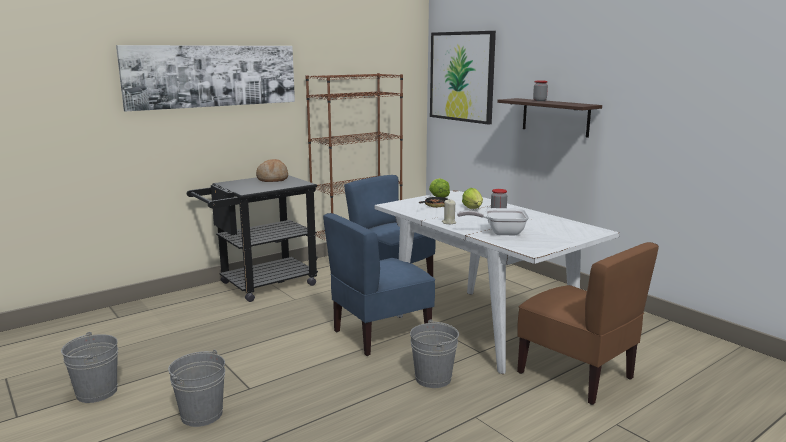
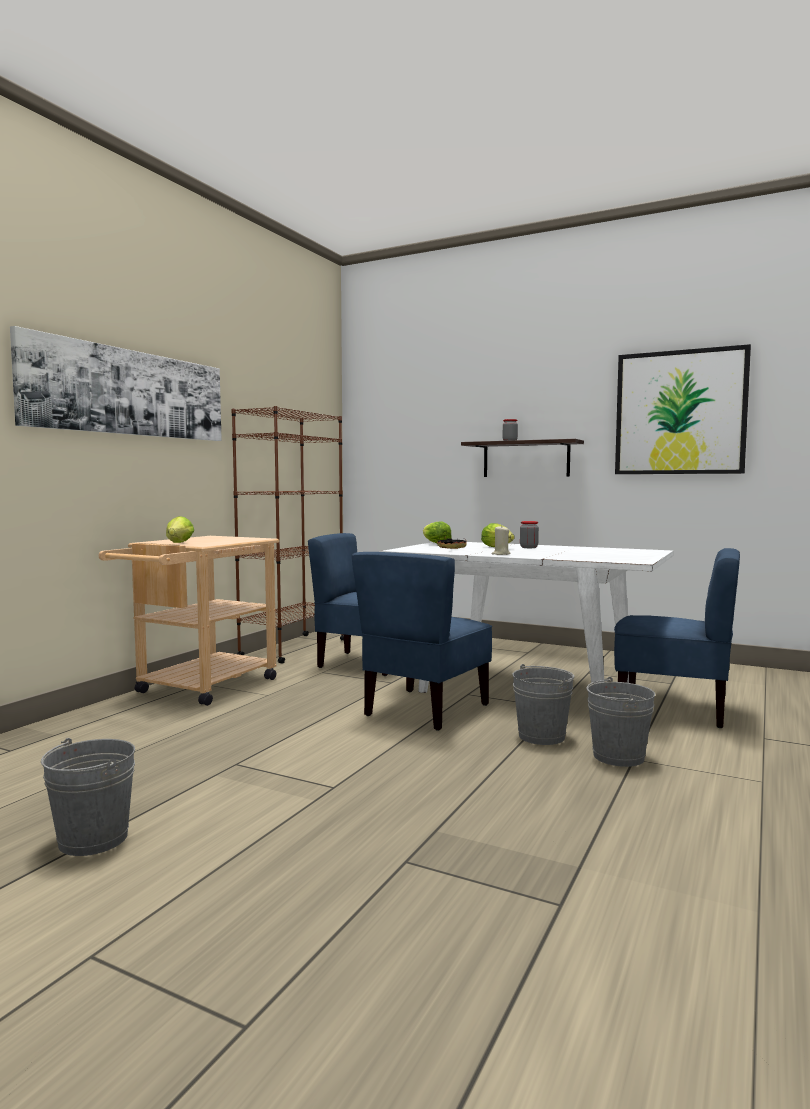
camera: 25 degrees left, 10 degrees down
grey bucket [168,350,225,427] -> grey bucket moved to [586,677,655,767]
black cart [187,175,318,302] -> beige cart [99,536,279,706]
bread [256,159,288,182] -> none
picture [430,31,496,125] -> picture moved to [615,344,751,474]
frying pan [457,208,529,235] -> none
brown chair [517,242,659,405] -> blue chair [614,548,740,728]
none -> lettuce [166,516,194,543]

